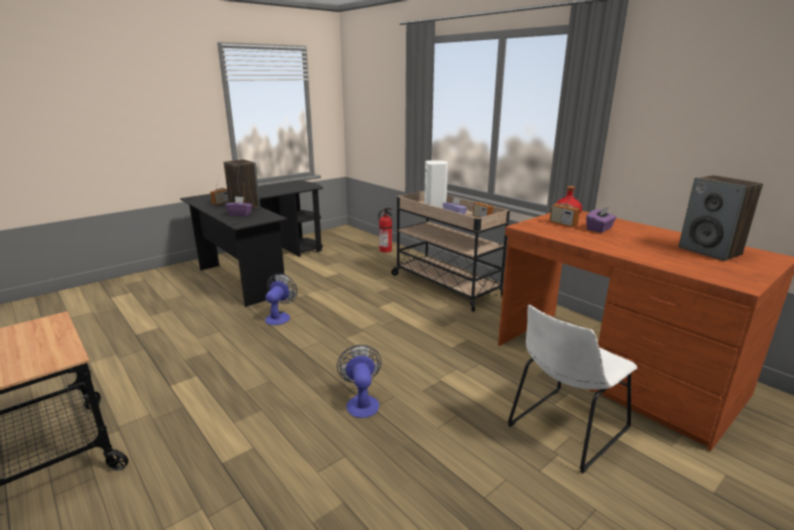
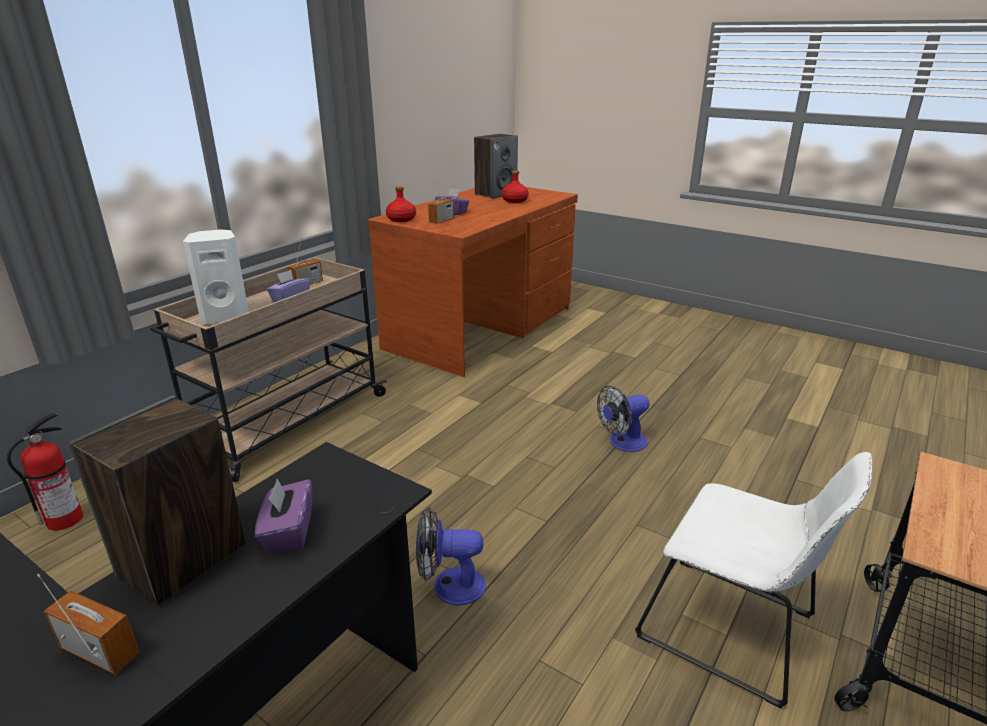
camera: 105 degrees left, 5 degrees up
white chair [508,305,637,473] -> white chair moved to [635,452,872,709]
none -> red bottle [502,171,529,203]

